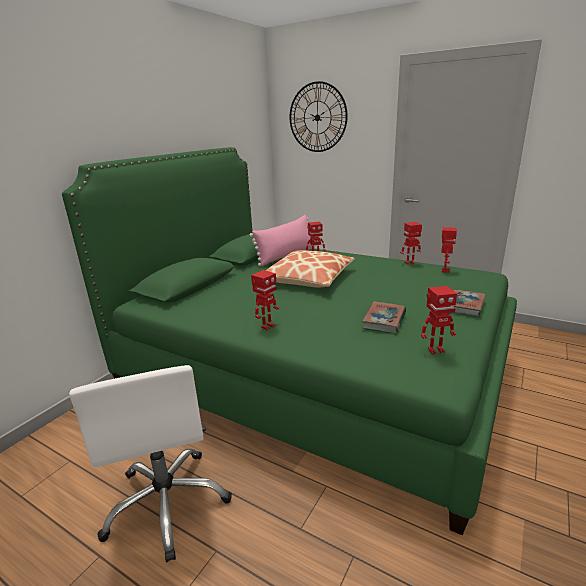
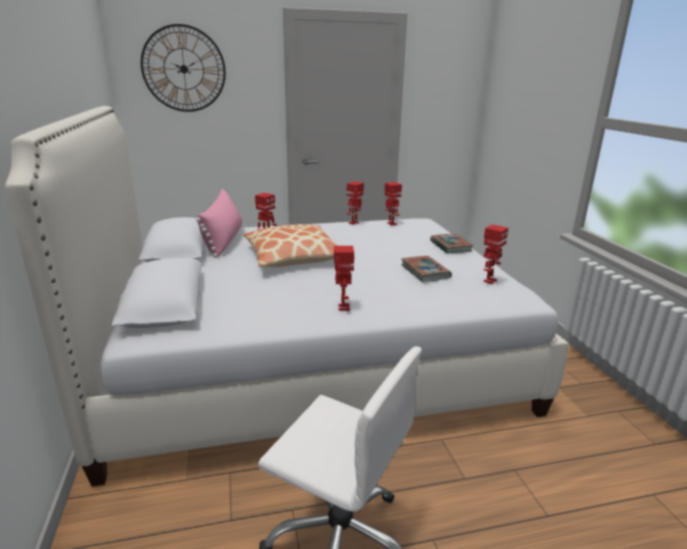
camera: 45 degrees left, 0 degrees up
green bed [62,147,517,536] -> white bed [5,106,569,486]

